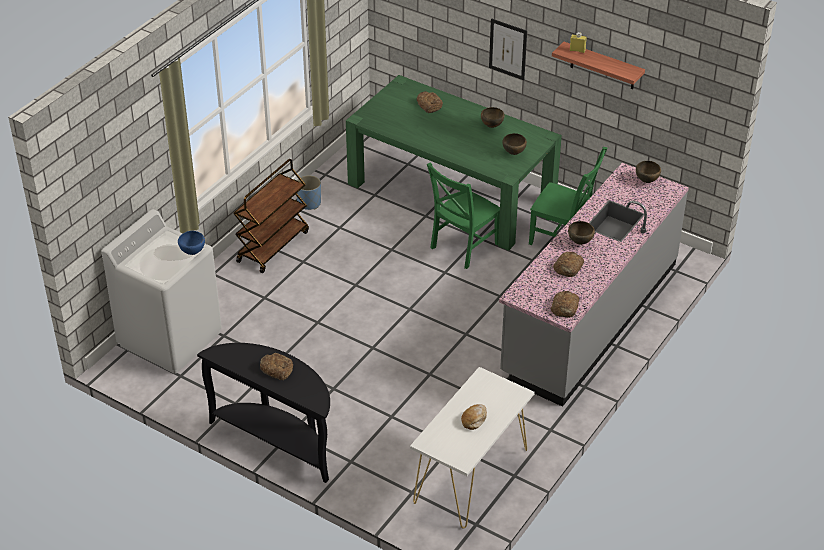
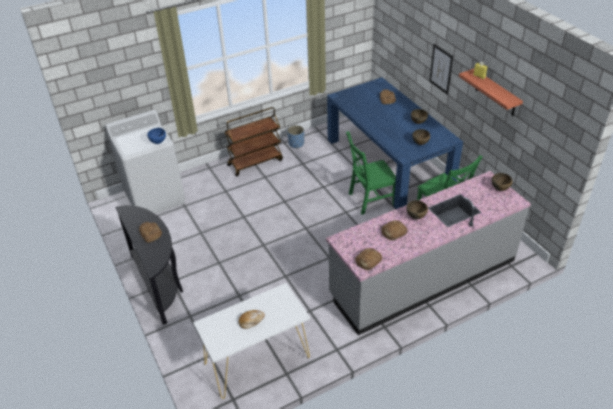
camera: 30 degrees right, 0 degrees up
green dining table [346,75,562,251] -> blue dining table [327,77,463,209]

